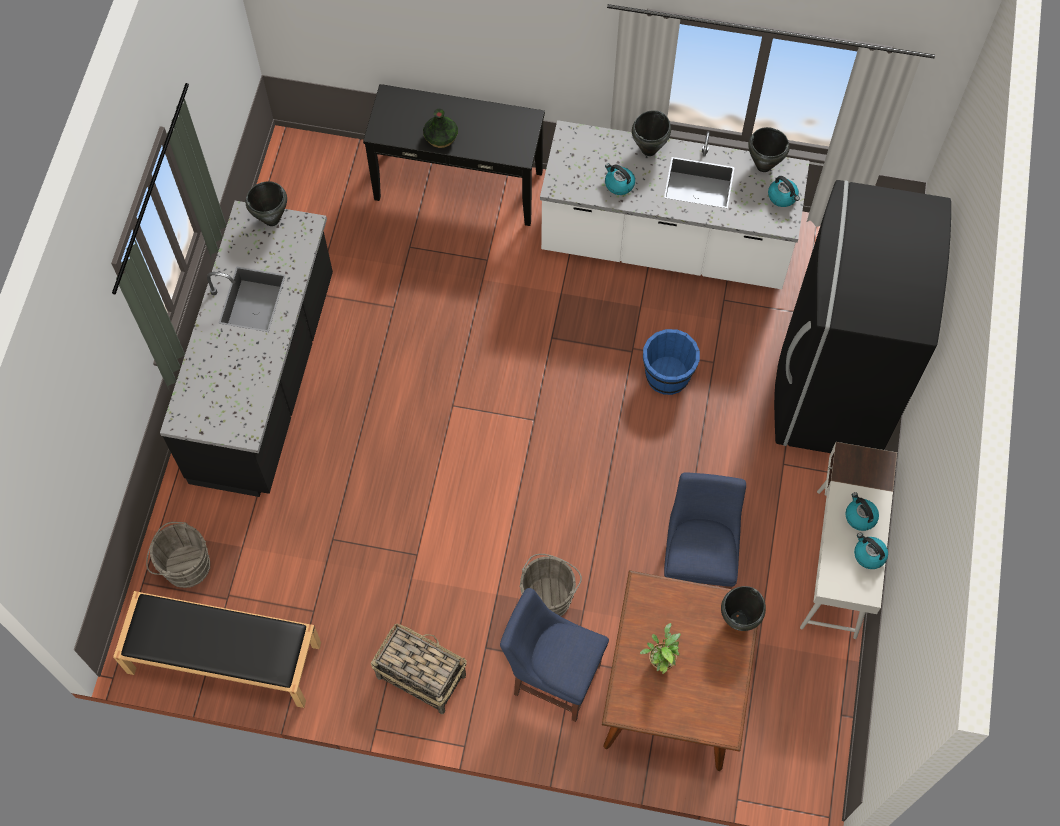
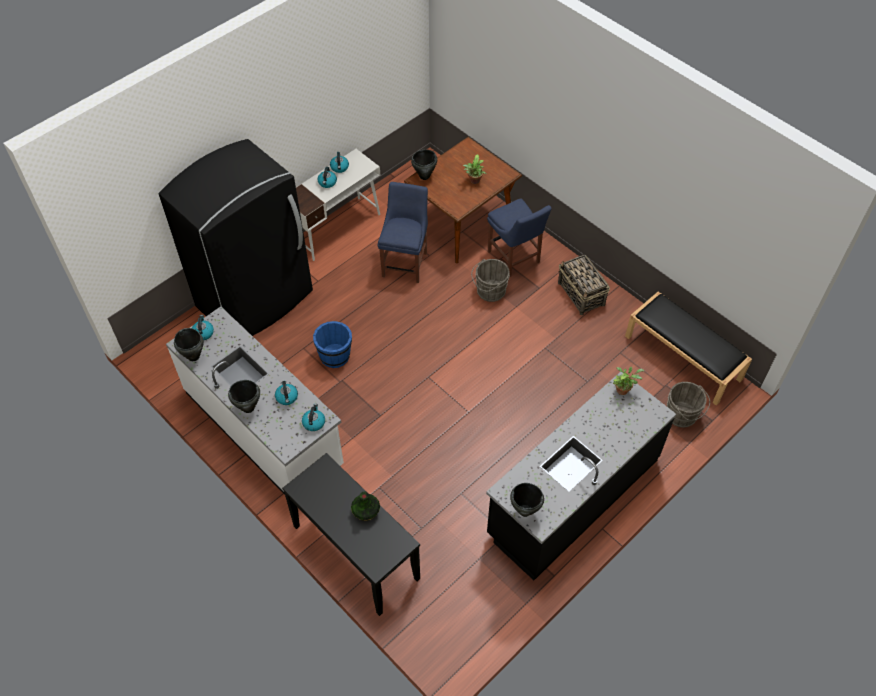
camera: 145 degrees left, 10 degrees down
blue chair [664,473,746,589] -> blue chair turned 150 degrees clockwise [378,182,428,283]
none -> kettle [302,403,325,431]
none -> potted plant [613,367,645,395]

